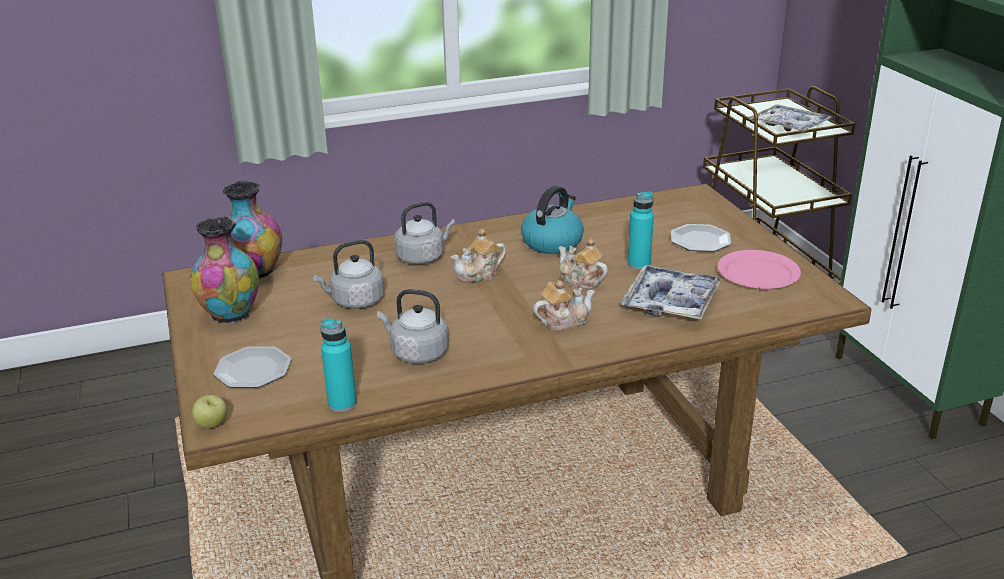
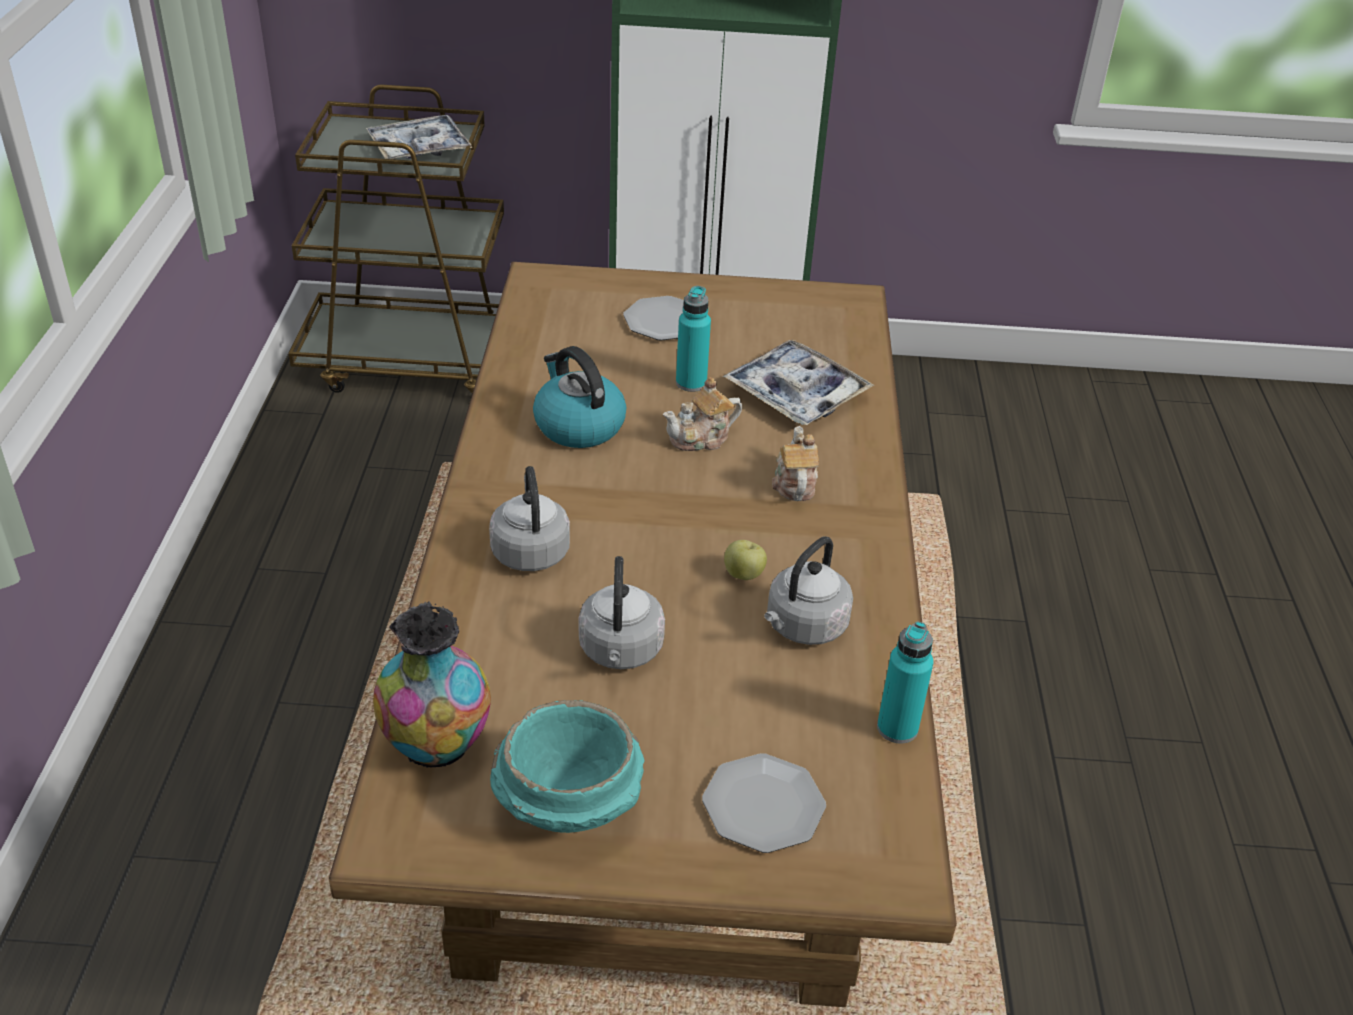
camera: 70 degrees left, 10 degrees up
vase [190,217,259,323] -> turquoise bowl [490,700,644,833]
apple [192,395,227,428] -> apple moved to [724,540,767,580]
teapot [451,229,506,283] -> none
pink plate [718,250,801,289] -> none

